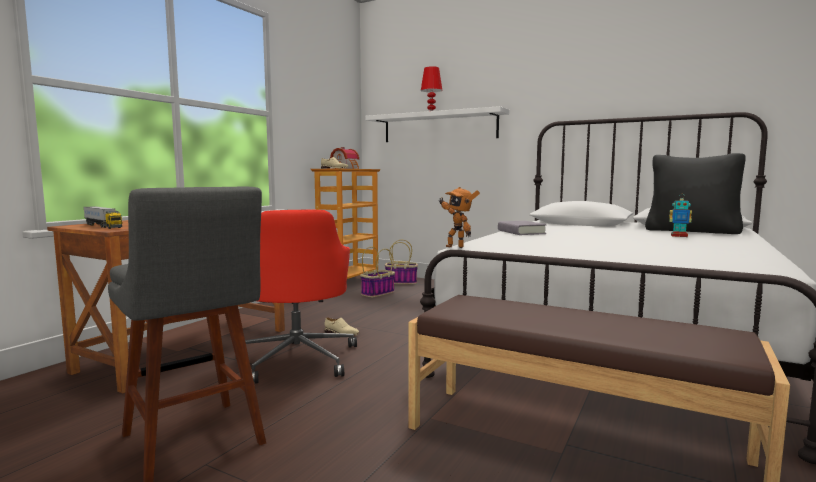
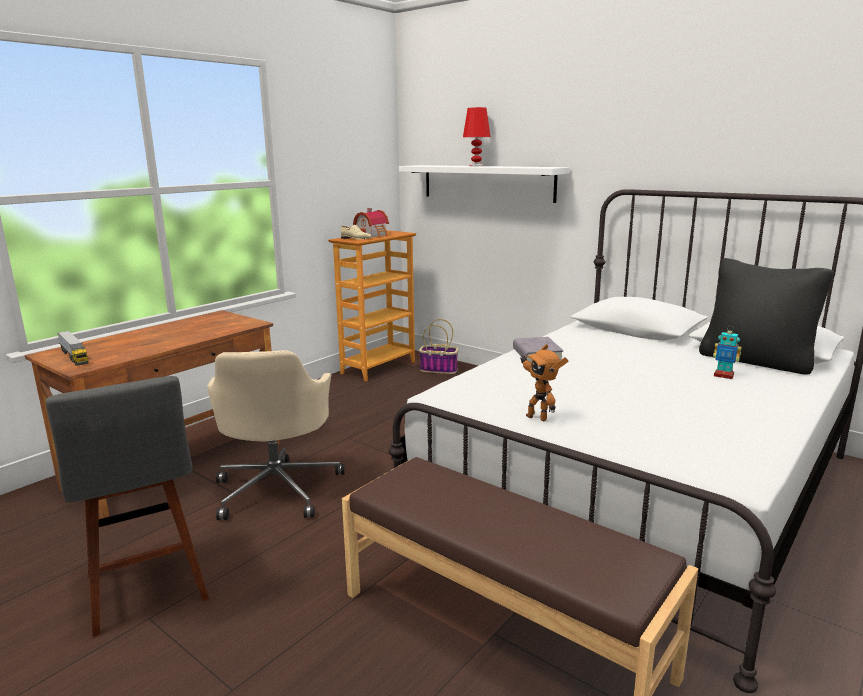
camera: 10 degrees right, 10 degrees up
red office chair [235,210,357,384] -> beige office chair [207,350,345,520]
beige shoe [325,317,359,336] -> none
basket [360,247,395,297] -> none
toy robot [438,187,480,248] -> toy robot moved to [520,344,568,421]

